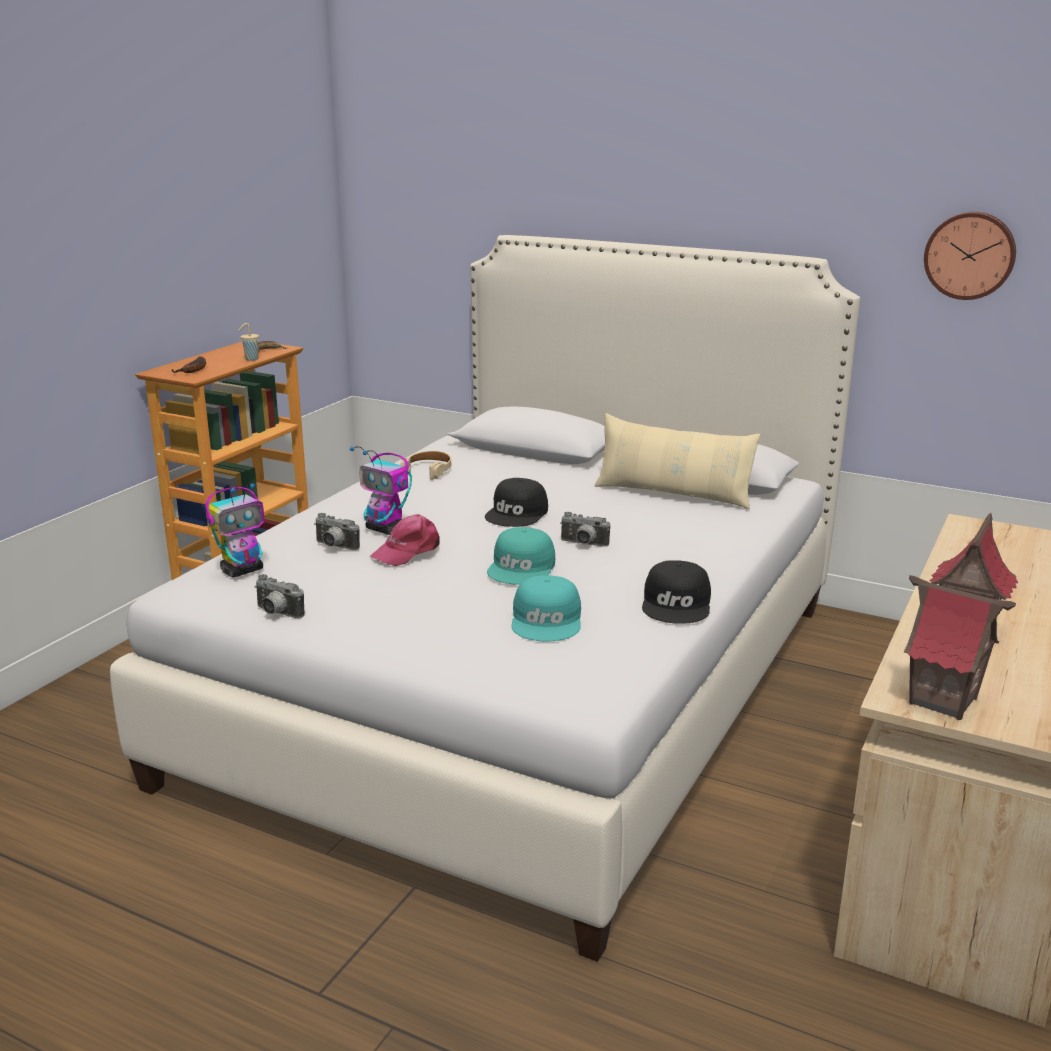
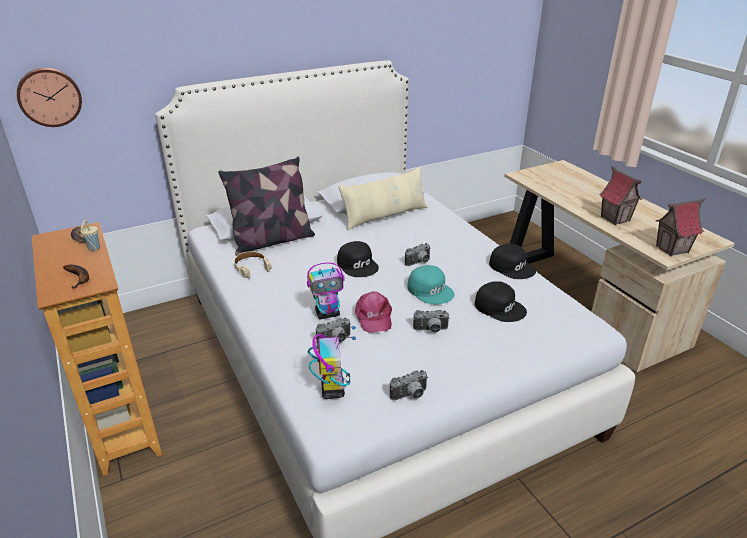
camera: 55 degrees left, 10 degrees up
turquoise cap [511,575,581,642] -> black cap [475,281,527,322]
wall clock [924,212,1016,300] -> wall clock moved to [17,68,82,127]
none -> pillow [218,157,315,256]
none -> camera [413,310,450,333]

